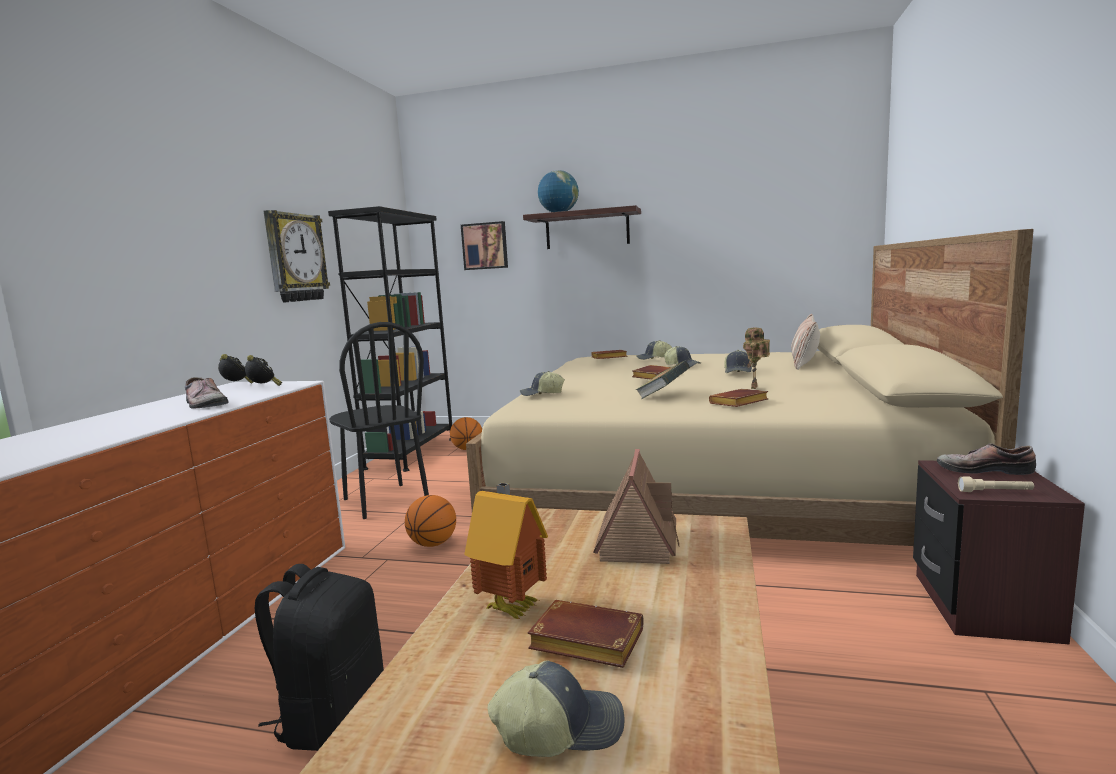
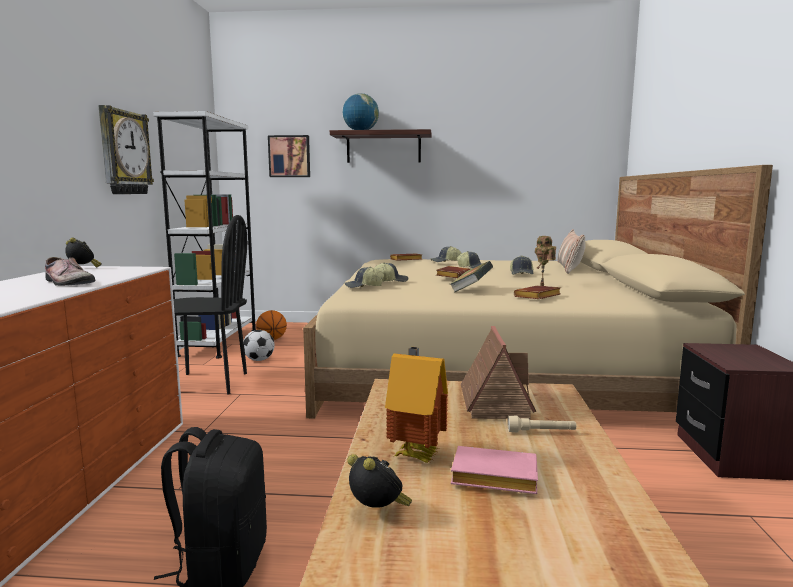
camera: 10 degrees left, 0 degrees up
alarm clock [245,355,282,386] -> alarm clock moved to [347,454,412,508]
black bookcase [328,206,452,472] -> white bookcase [153,111,256,358]
black chair [329,322,429,519] -> black chair turned 45 degrees counterclockwise [173,215,247,395]
basketball [405,495,456,547] -> none
cap [488,661,624,757] -> cap moved to [374,263,408,282]
brown book [528,600,644,668] -> pink book [451,446,538,494]
shoe [937,444,1036,475] -> none
beige flashlight [958,476,1034,492] -> beige flashlight moved to [507,416,576,433]
none -> football [243,330,275,361]

